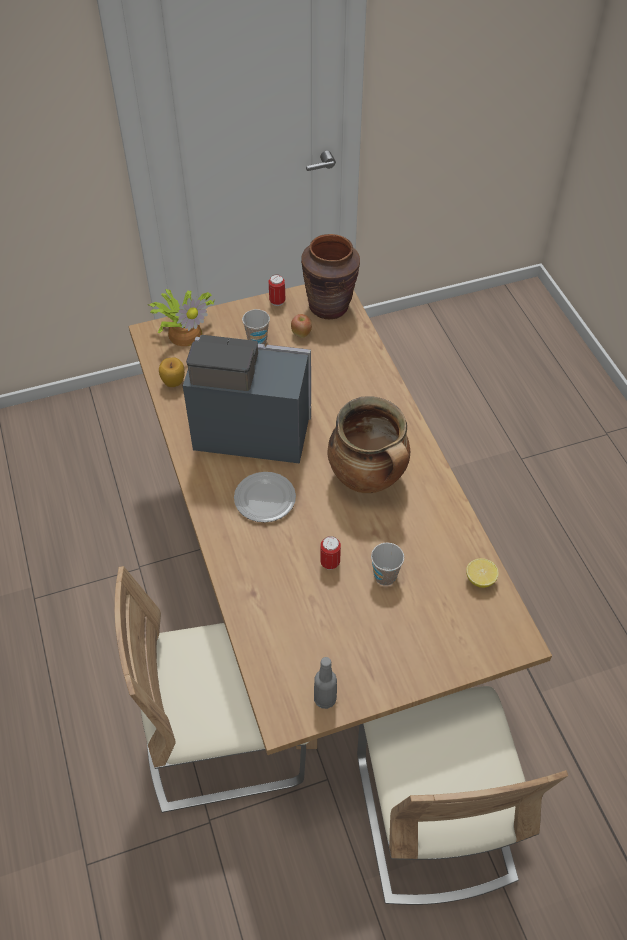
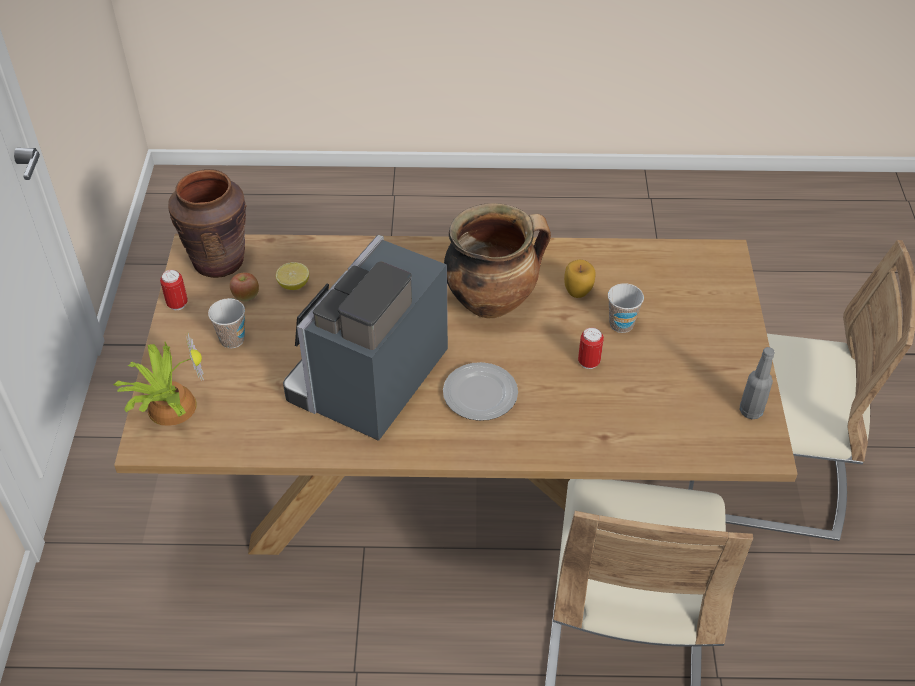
camera: 70 degrees left, 5 degrees down
apple [159,357,185,387] -> apple moved to [564,260,595,298]
lemon [466,558,499,588] -> lemon moved to [276,262,309,290]

